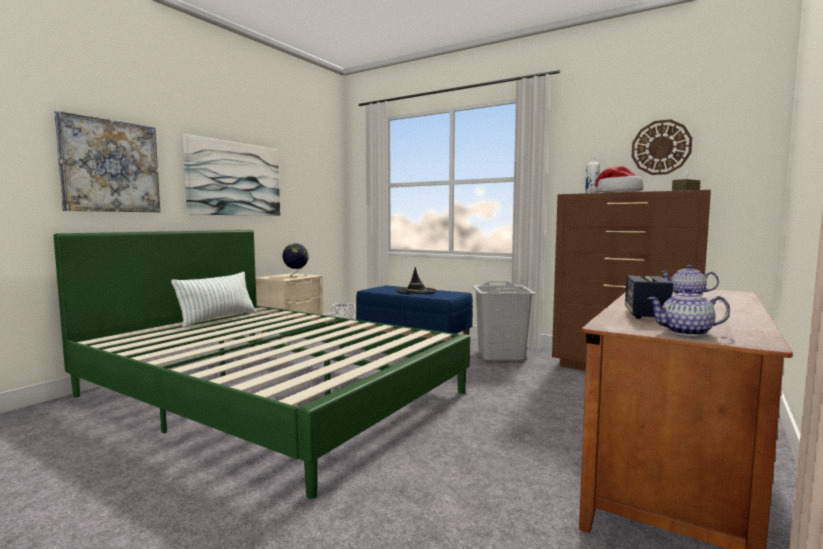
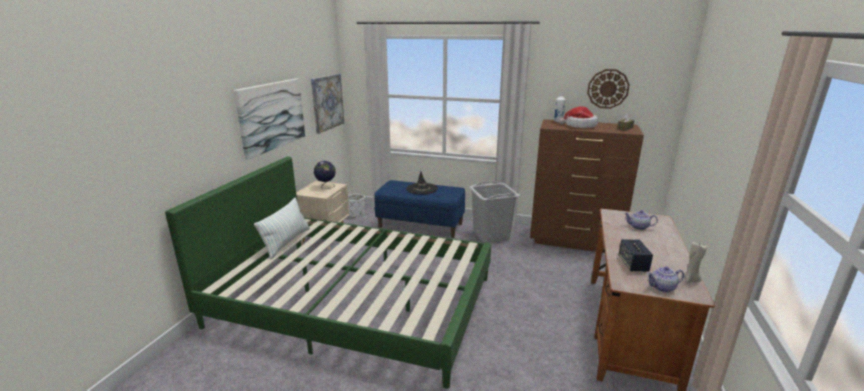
camera: 15 degrees left, 15 degrees up
picture [54,111,160,212] -> picture moved to [311,74,344,134]
none -> beige candle [684,242,707,283]

